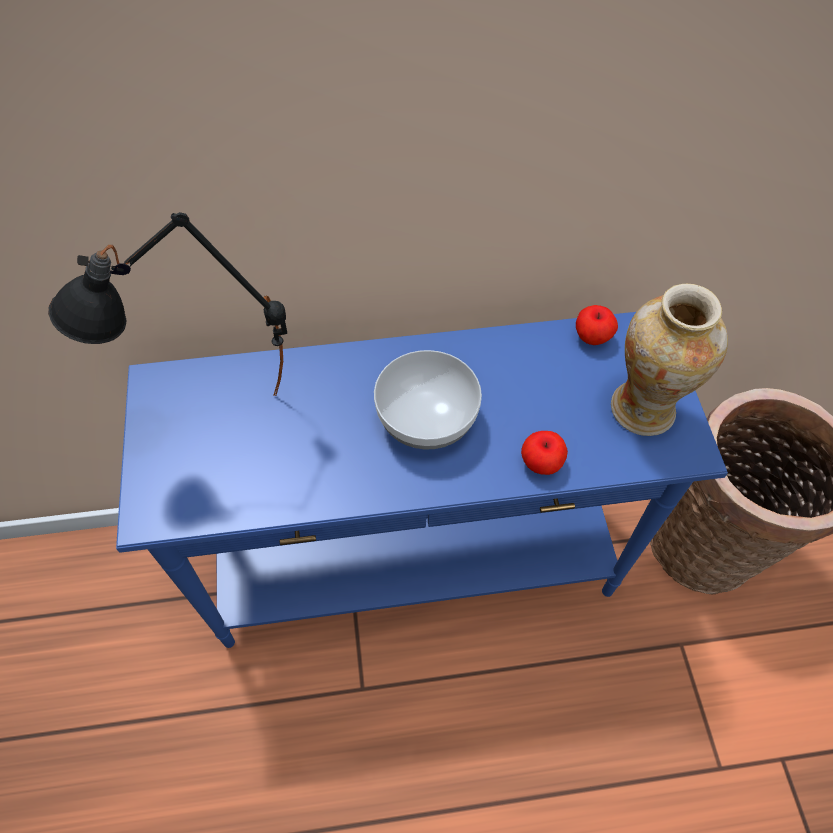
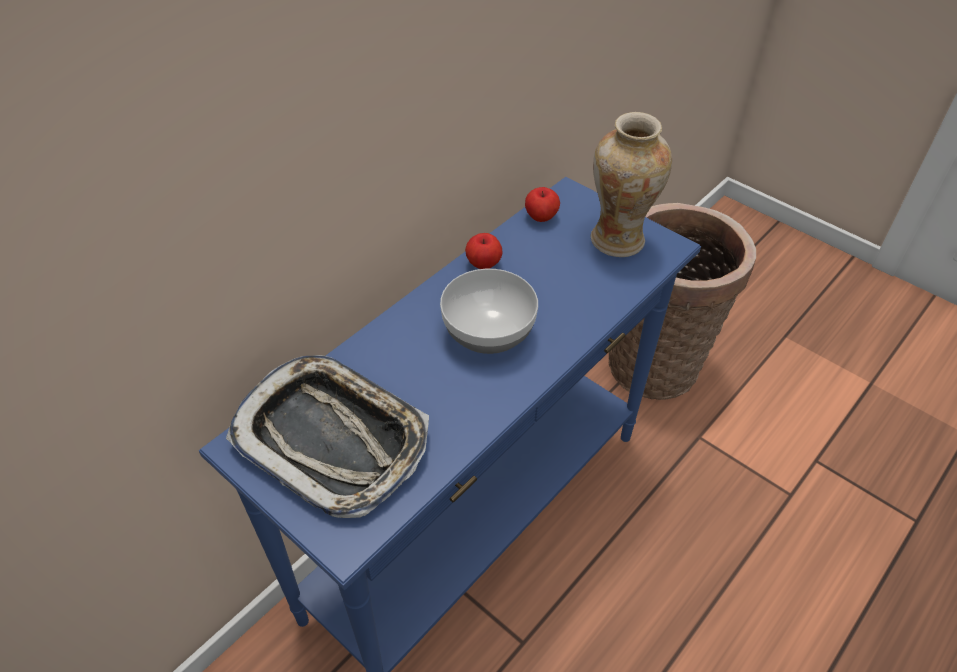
camera: 40 degrees left, 10 degrees down
black table lamp [48,212,287,396] -> tray [226,355,429,518]
apple [521,431,568,475] -> apple moved to [465,233,503,269]

